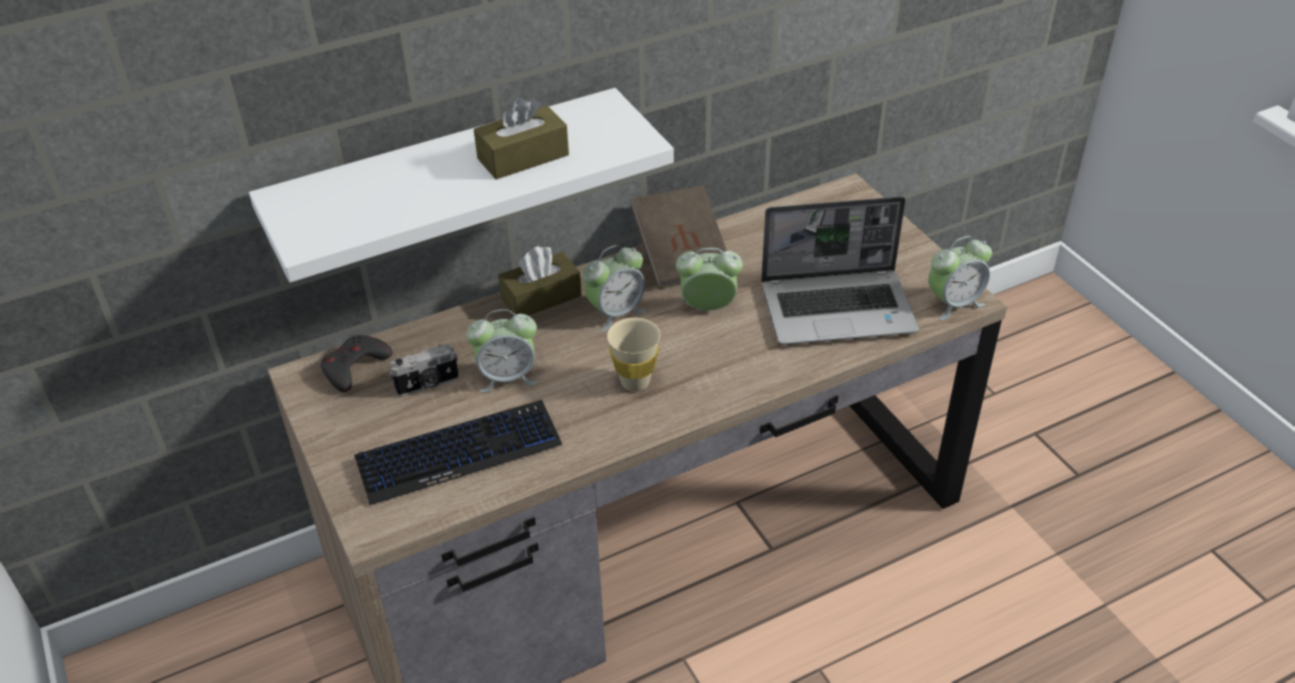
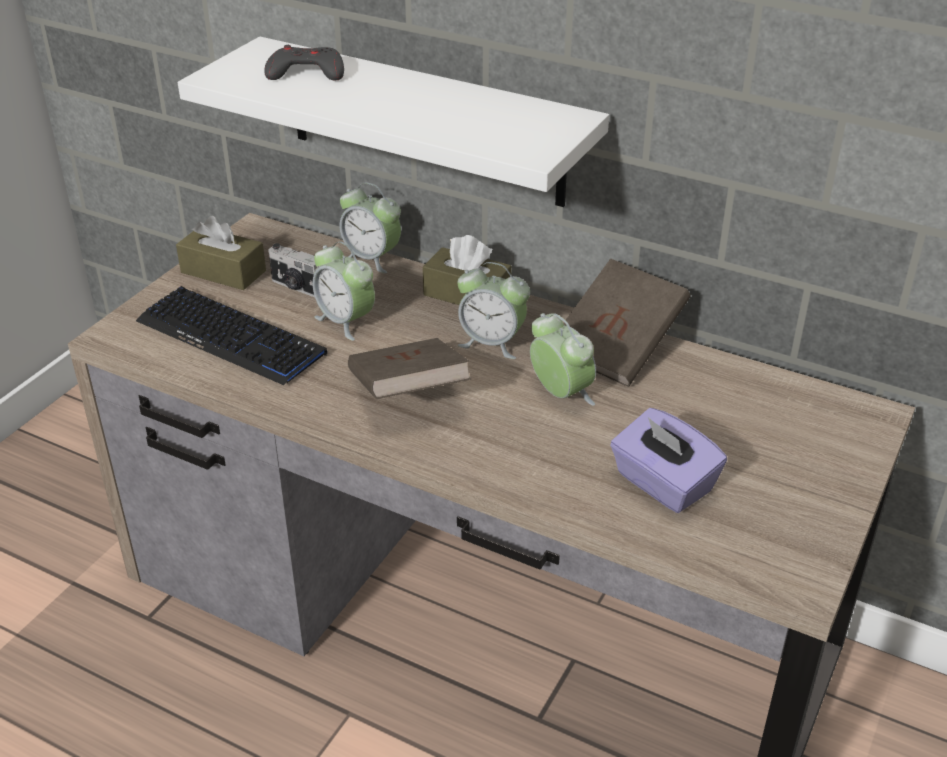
camera: 55 degrees right, 5 degrees down
grey game controller [321,335,393,392] -> grey game controller moved to [264,45,344,81]
brown tissue box [474,97,569,179] -> brown tissue box moved to [176,216,266,290]
beige cup [607,318,660,391] -> brown book [348,338,471,399]
laptop [761,196,919,345] -> purple tissue box [610,408,727,513]
alarm clock [928,236,992,320] -> alarm clock moved to [340,182,401,273]

